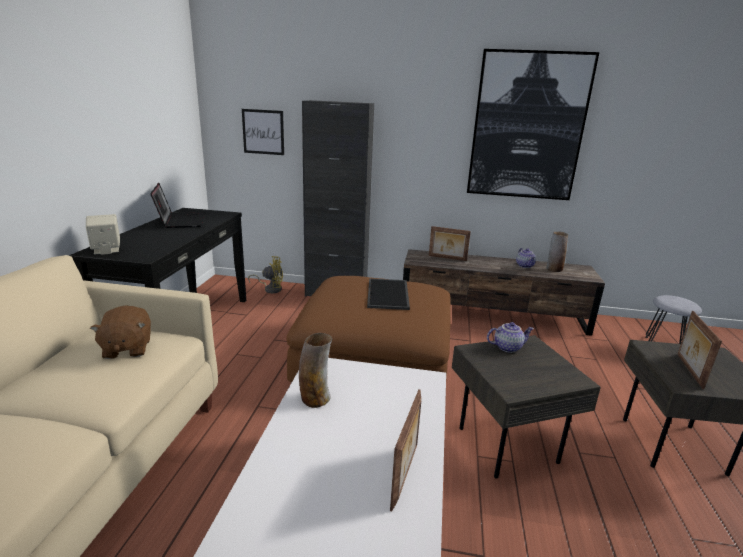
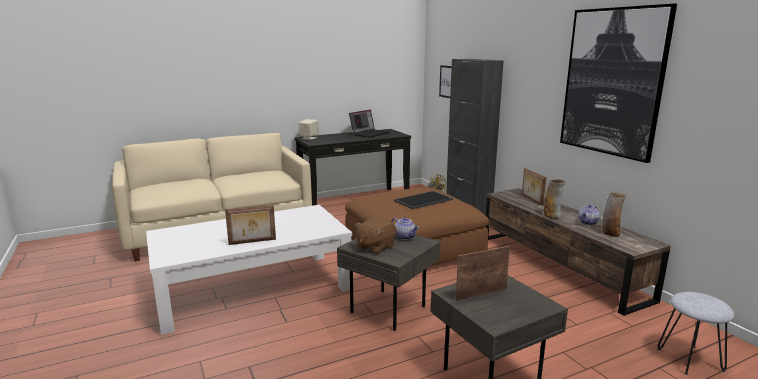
camera: 55 degrees right, 5 degrees down
brown plush toy [90,305,151,359] -> brown plush toy moved to [355,217,396,254]
vase [299,333,332,408] -> vase moved to [544,180,565,218]

